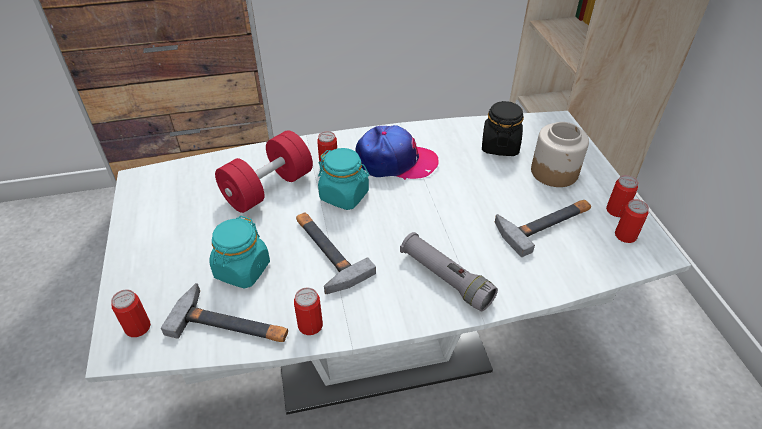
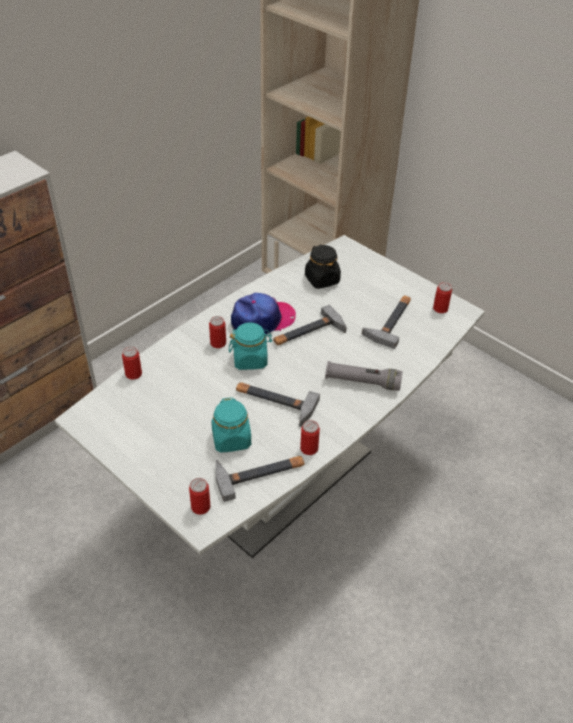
camera: 35 degrees left, 0 degrees up
red dumbbell [215,130,313,213] -> none
jar [531,122,589,187] -> none
can [606,175,638,217] -> can moved to [122,346,142,380]
none -> hammer [273,305,347,345]

